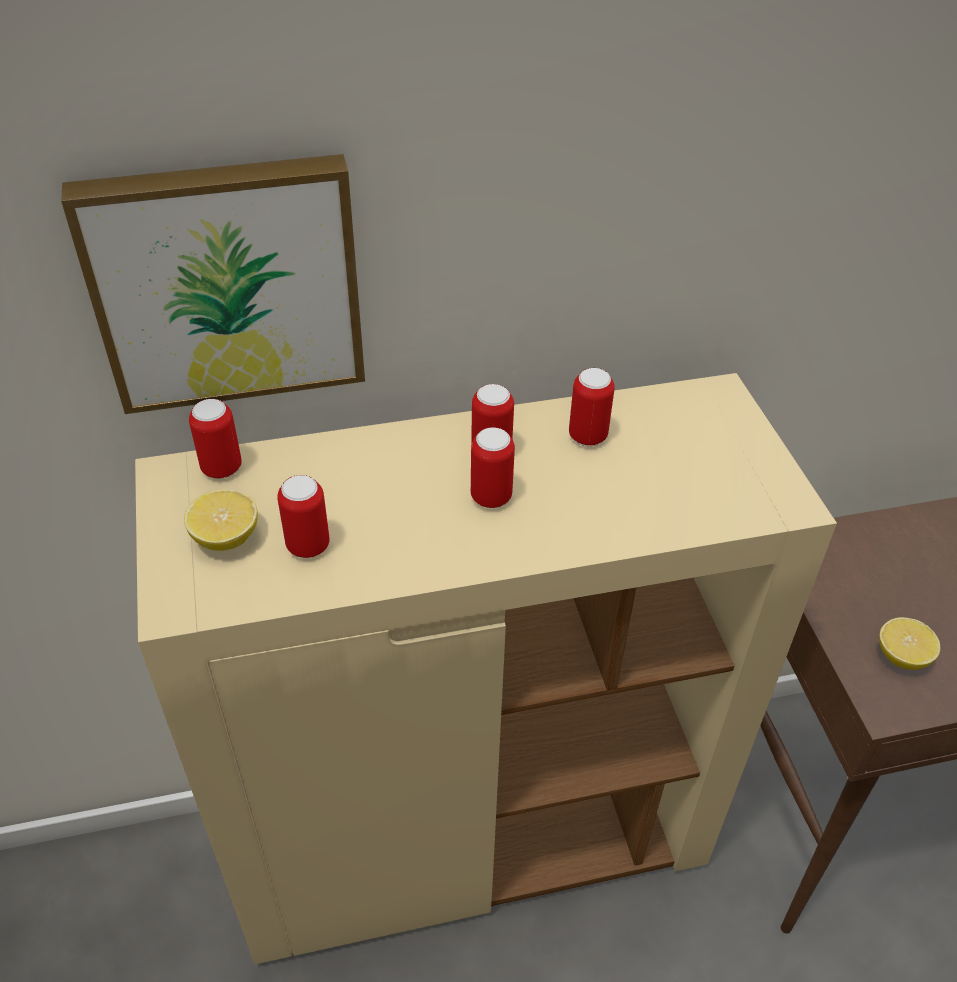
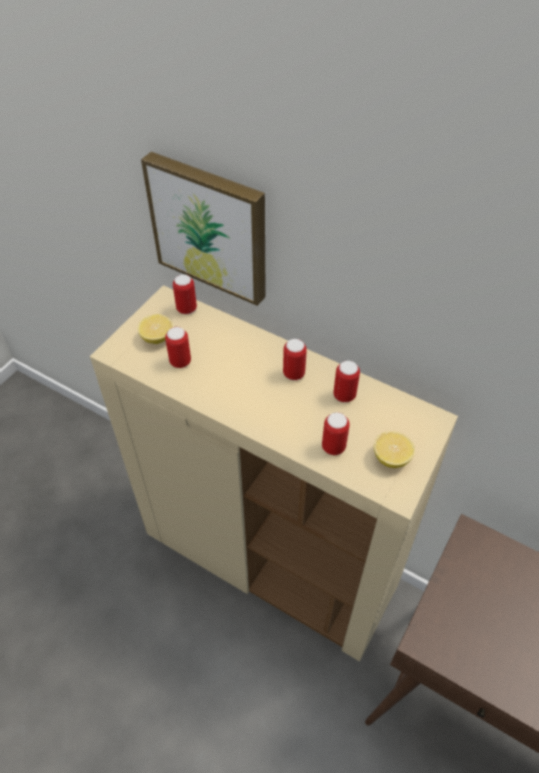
camera: 45 degrees right, 5 degrees up
can [471,427,515,508] -> can moved to [322,412,350,455]
lemon [879,617,940,670] -> lemon moved to [374,431,415,468]

